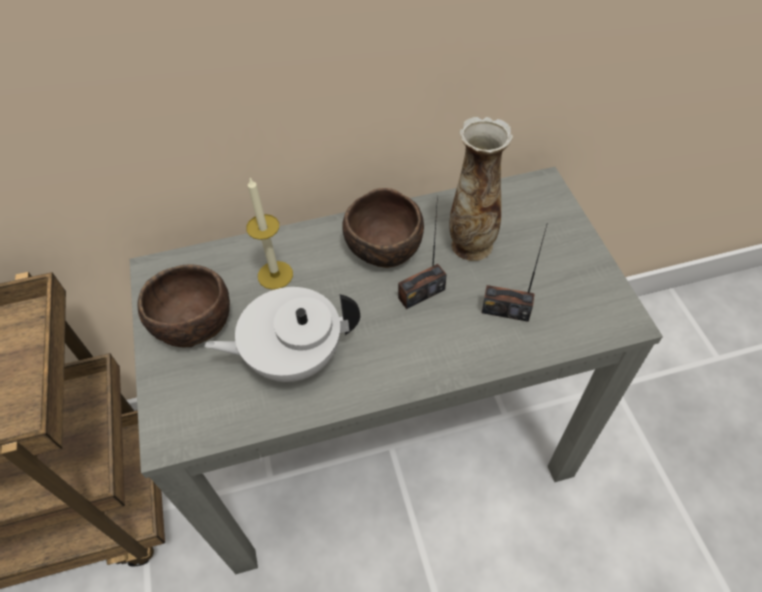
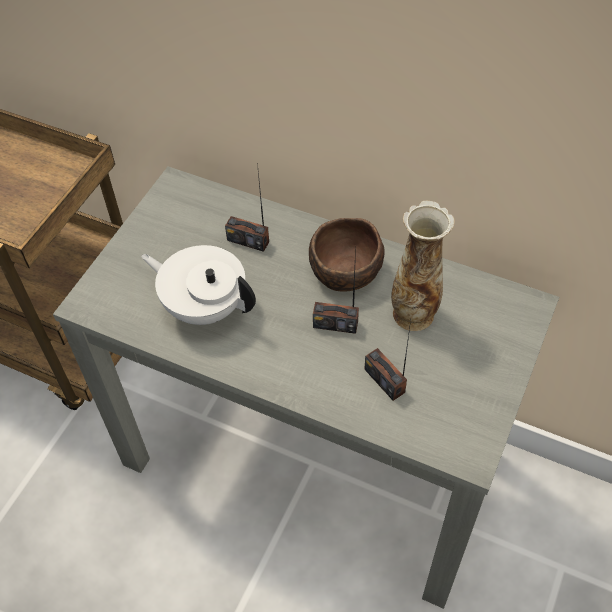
camera: 40 degrees right, 0 degrees up
brown bowl [137,264,230,348] -> none
candle [246,178,293,290] -> radio [225,162,269,252]

